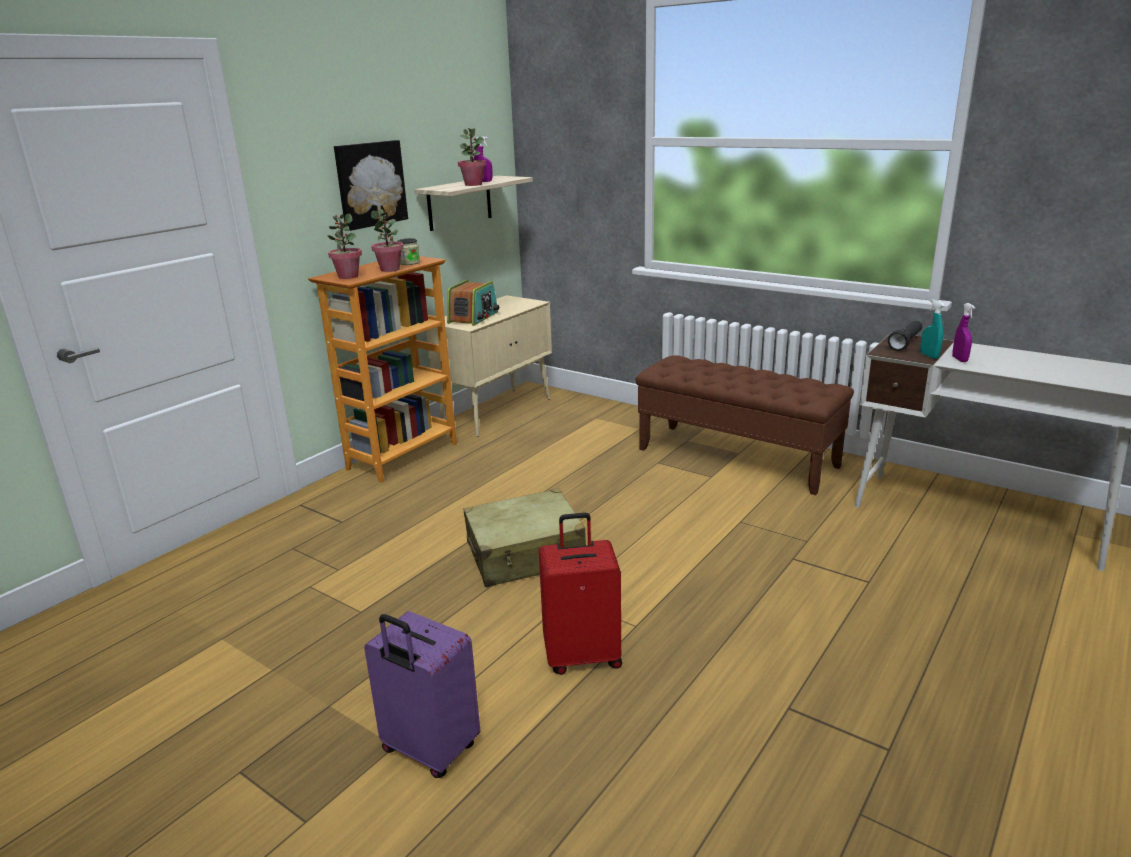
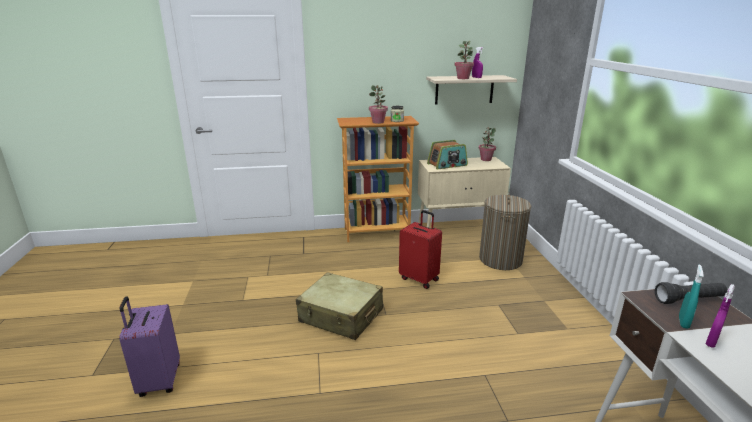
camera: 45 degrees right, 0 degrees up
potted plant [328,214,362,279] -> potted plant moved to [478,127,496,161]
picture [334,140,408,231] -> none
red suitcase [539,513,622,675] -> red suitcase moved to [399,210,442,289]
brown bench [636,355,854,495] -> none
none -> laundry basket [479,192,531,270]

